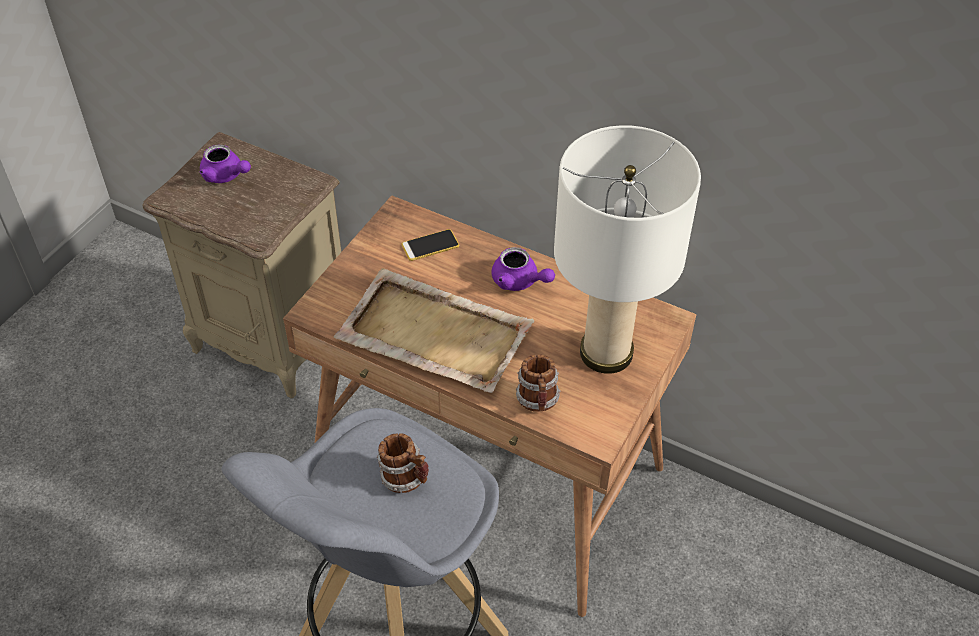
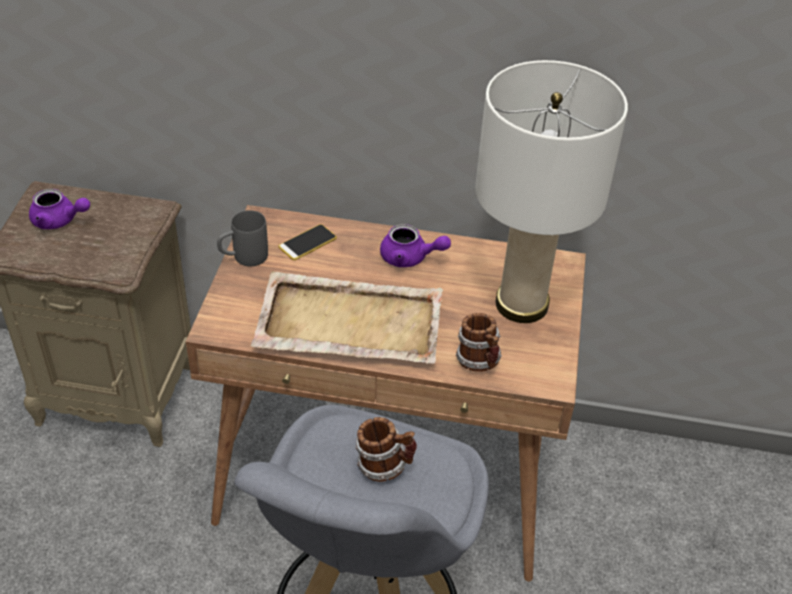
camera: 20 degrees left, 5 degrees down
none -> grey mug [217,210,268,267]

